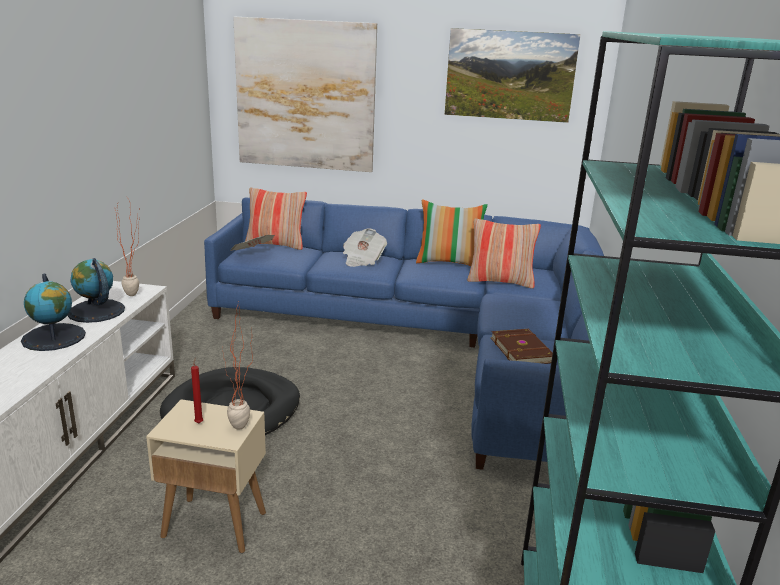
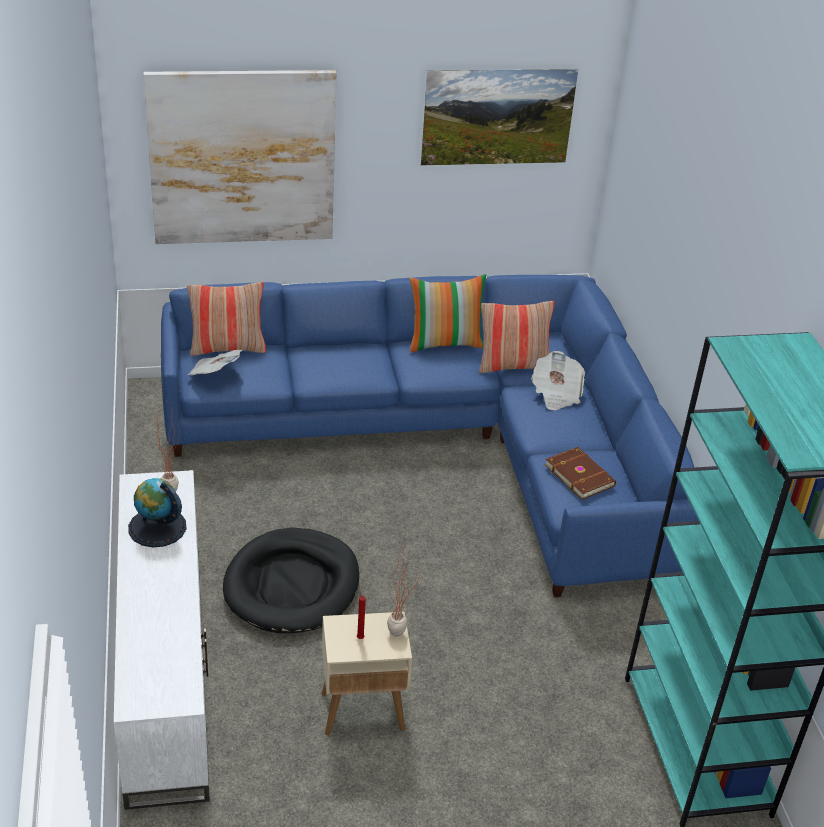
camera: 20 degrees left, 15 degrees up
globe [21,274,86,351] -> none
newspaper [343,228,387,267] -> newspaper moved to [531,351,585,410]

